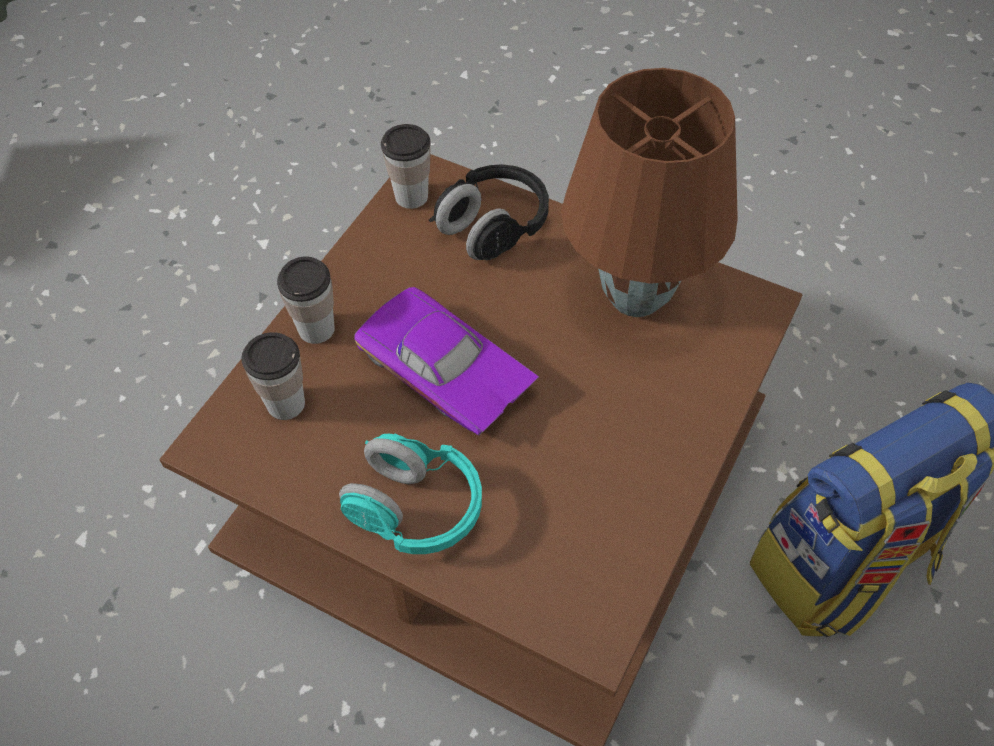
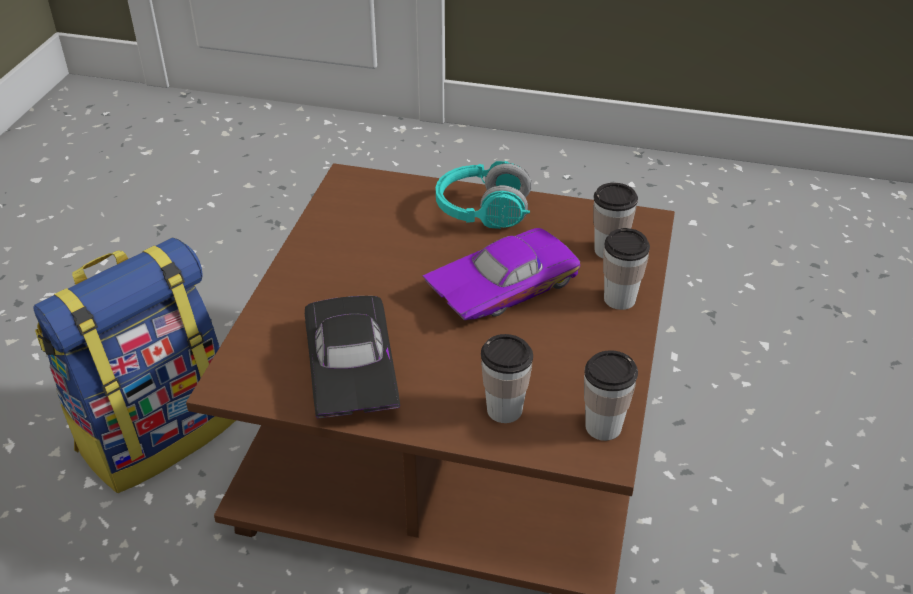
camera: 165 degrees right, 15 degrees down
purple toy car [354,287,539,436] -> purple toy car turned 60 degrees counterclockwise [423,228,580,320]
black headphones [429,164,549,260] -> cup [481,334,533,423]
brown table lamp [561,68,738,317] -> black toy car [305,296,400,418]

